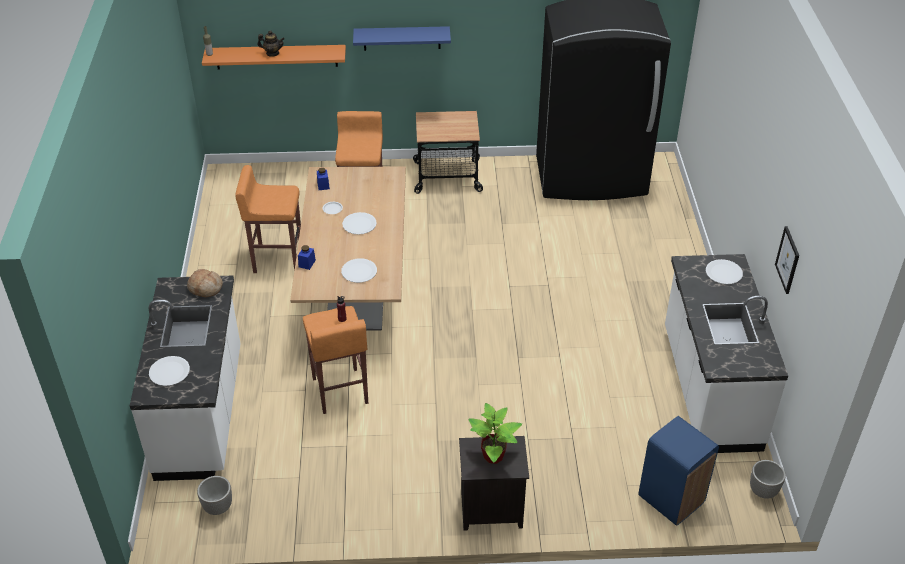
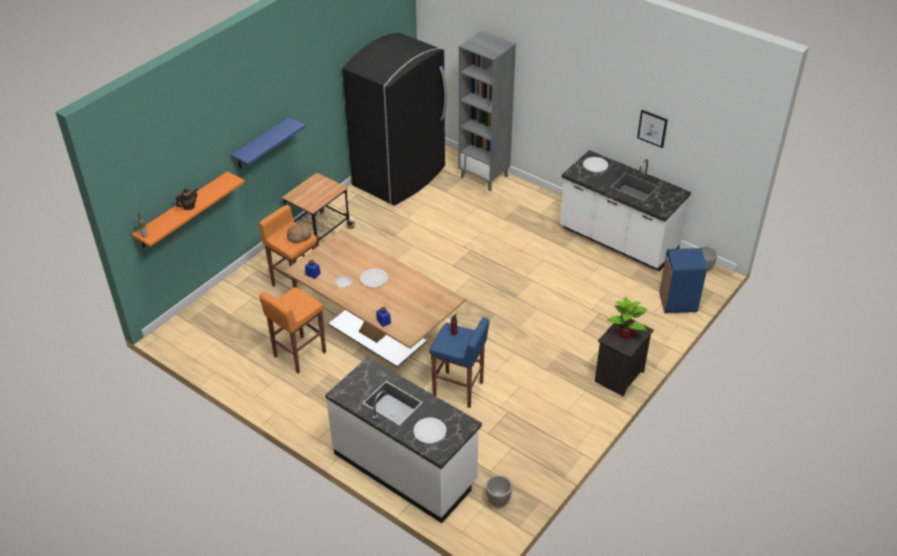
camera: 50 degrees left, 0 degrees up
bread [187,269,223,297] -> bread moved to [287,223,311,243]
orange stool [303,306,368,414] -> blue stool [429,317,489,408]
white plate [341,258,377,283] -> none
none -> grey bookcase [459,31,516,191]

